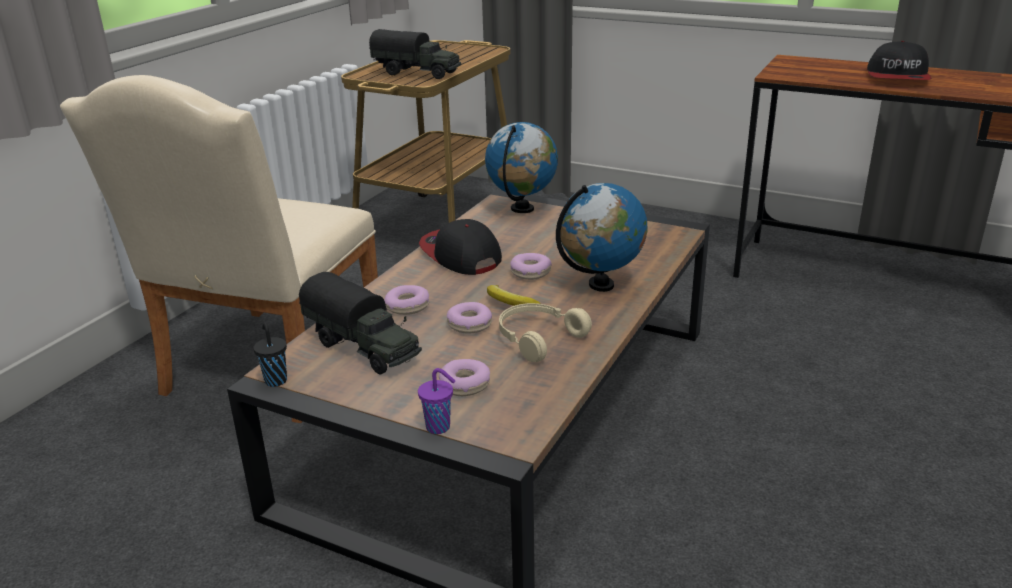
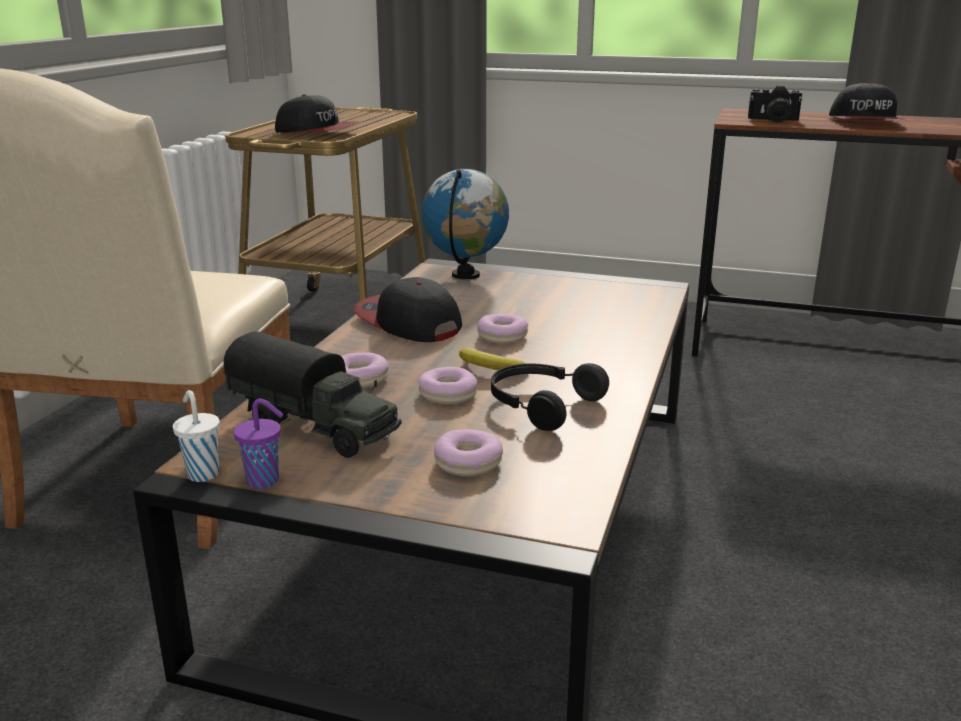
camera: 10 degrees left, 5 degrees down
black cup [253,322,287,387] -> white cup [173,390,220,482]
toy truck [369,29,461,79] -> cap [275,94,361,133]
purple cup [418,368,455,434] -> purple cup moved to [234,399,283,489]
beige headphones [499,303,592,362] -> black headphones [491,363,609,431]
globe [556,183,647,292] -> none
none -> camera [748,85,802,123]

